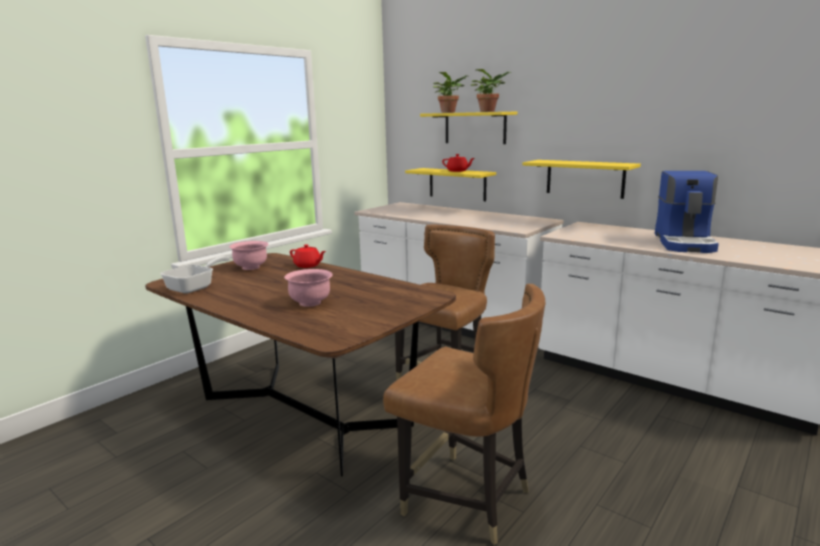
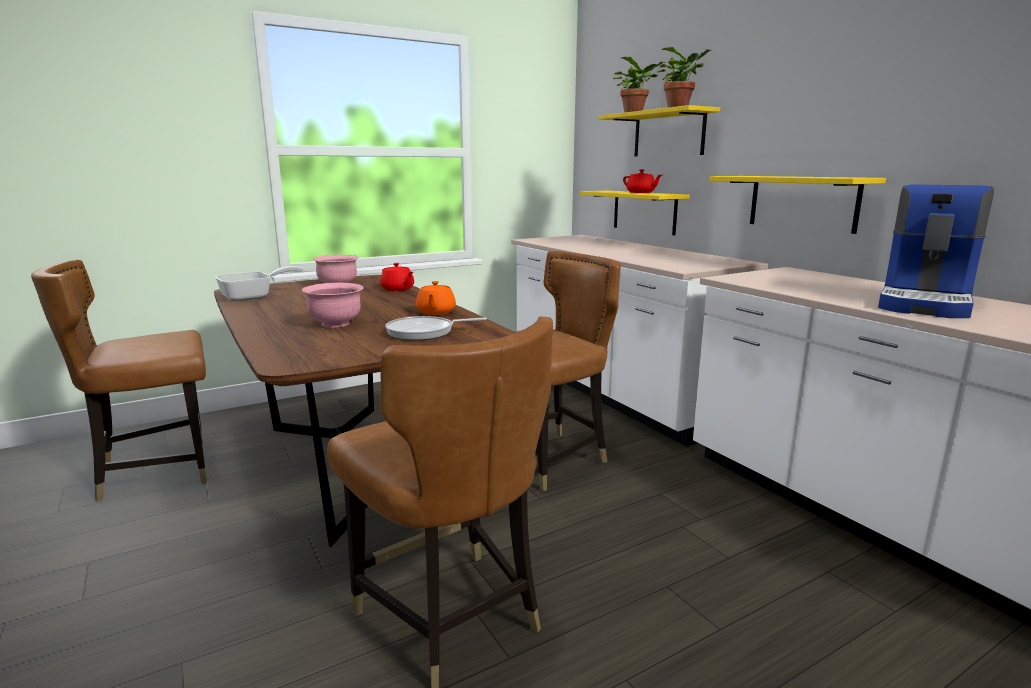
camera: 20 degrees right, 0 degrees up
none -> brown chair [31,260,207,502]
none -> frying pan [385,316,487,341]
none -> orange teapot [416,281,456,315]

